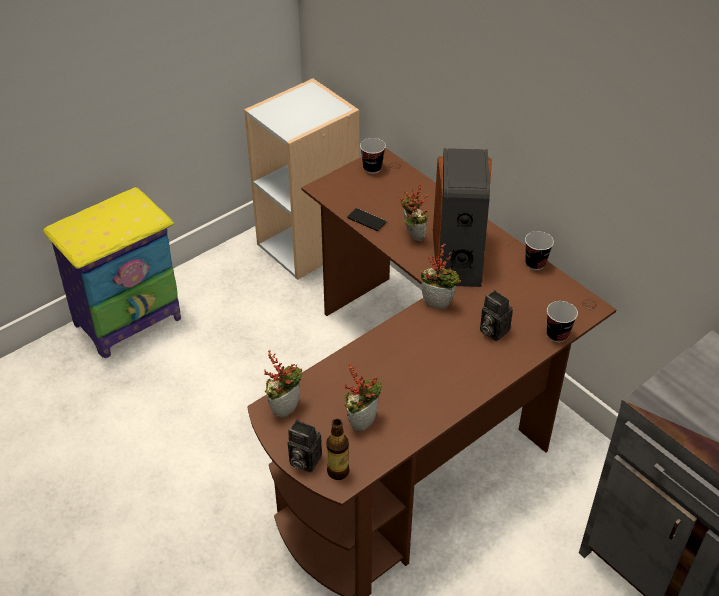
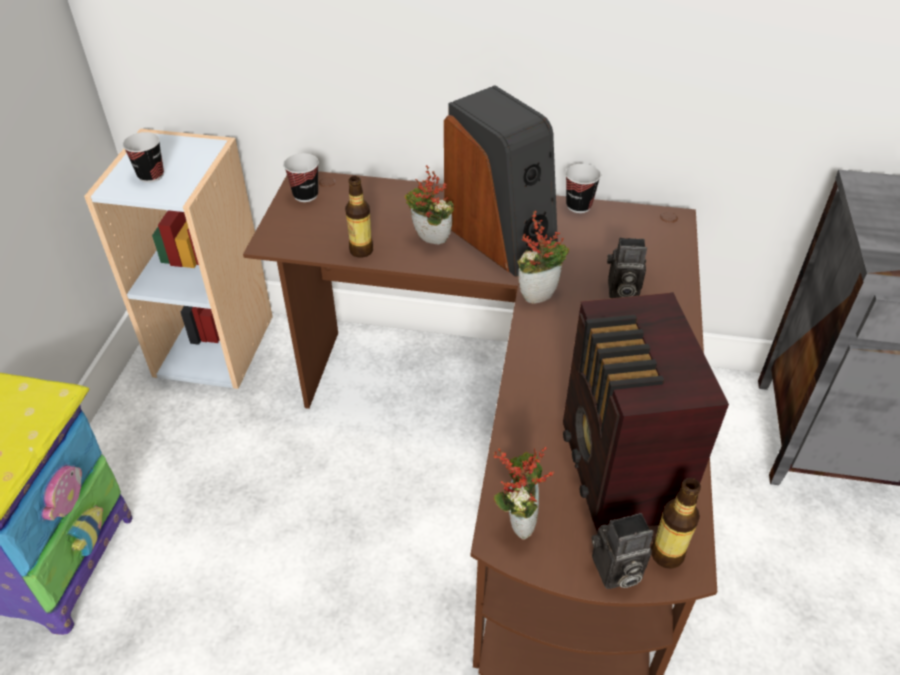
camera: 40 degrees left, 0 degrees up
potted plant [345,363,382,432] -> radio [563,292,729,533]
phone [347,208,387,231] -> bottle [345,176,373,258]
cup [547,301,578,342] -> cup moved to [122,132,164,183]

